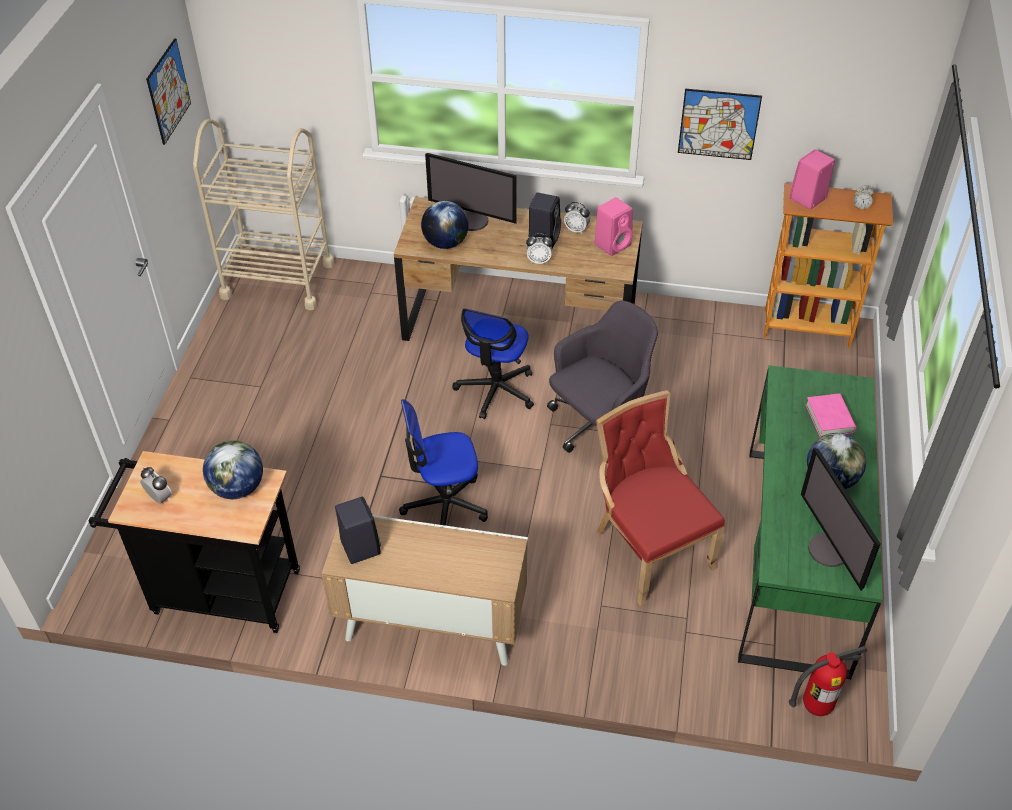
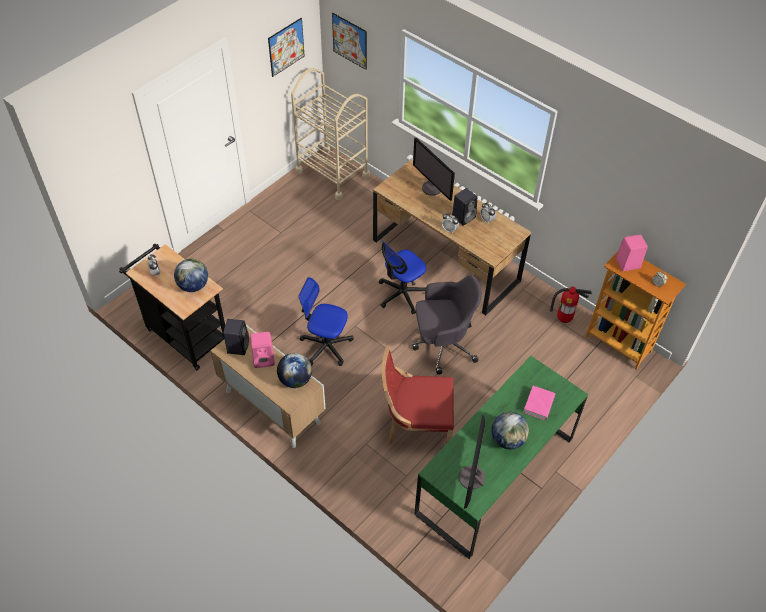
camera: 30 degrees right, 5 degrees up
globe [421,201,469,249] -> globe moved to [277,353,312,388]
pink speaker [595,197,633,256] -> pink speaker moved to [251,332,275,368]
red chair [596,390,725,606] -> red chair turned 90 degrees counterclockwise [381,345,454,445]
picture [678,89,762,160] -> picture moved to [332,13,367,70]
fire extinguisher [789,646,867,716] -> fire extinguisher moved to [550,287,592,323]

